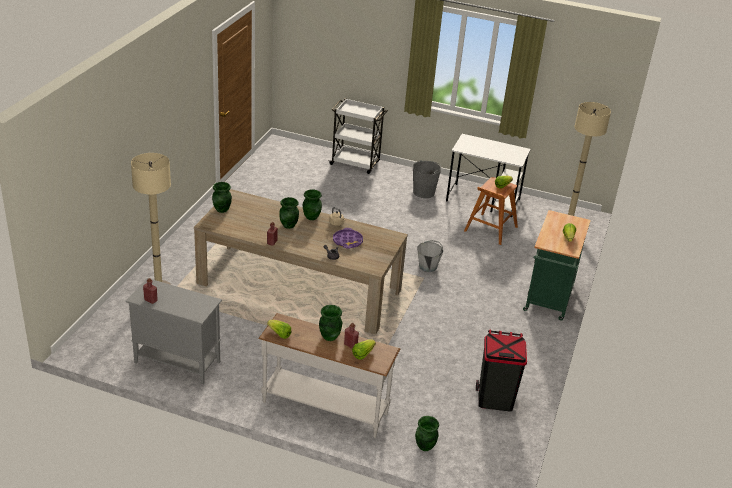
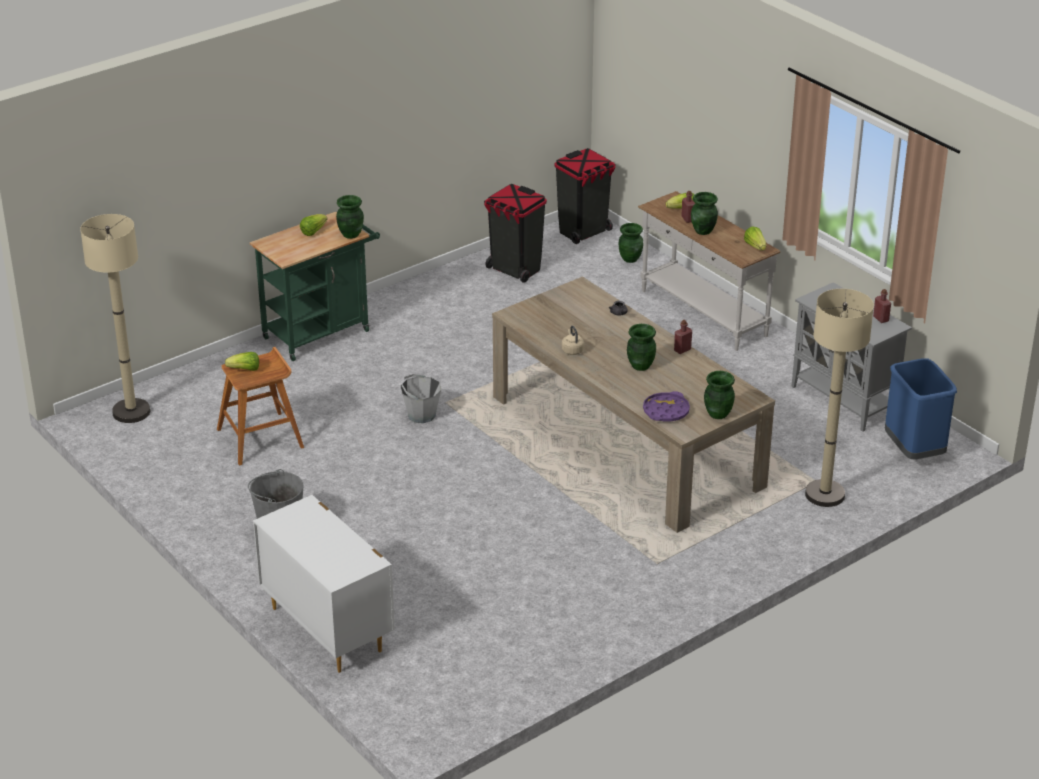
camera: 145 degrees left, 0 degrees up
green vase [303,189,322,220] -> green vase moved to [336,195,364,239]
white cart [328,98,388,174] -> white dresser [253,495,395,673]
purple tray [333,228,363,248] -> purple tray moved to [643,391,690,421]
white desk [446,134,531,217] -> none
none -> black trash can [554,148,616,244]
none -> blue trash can [885,358,957,459]

